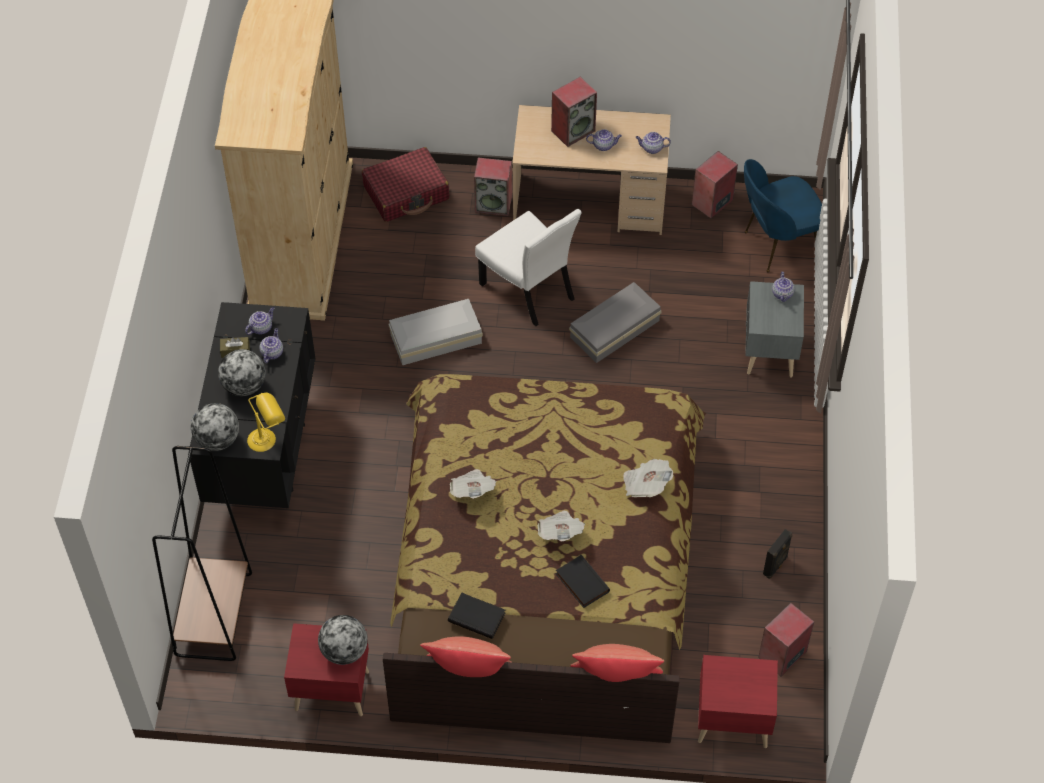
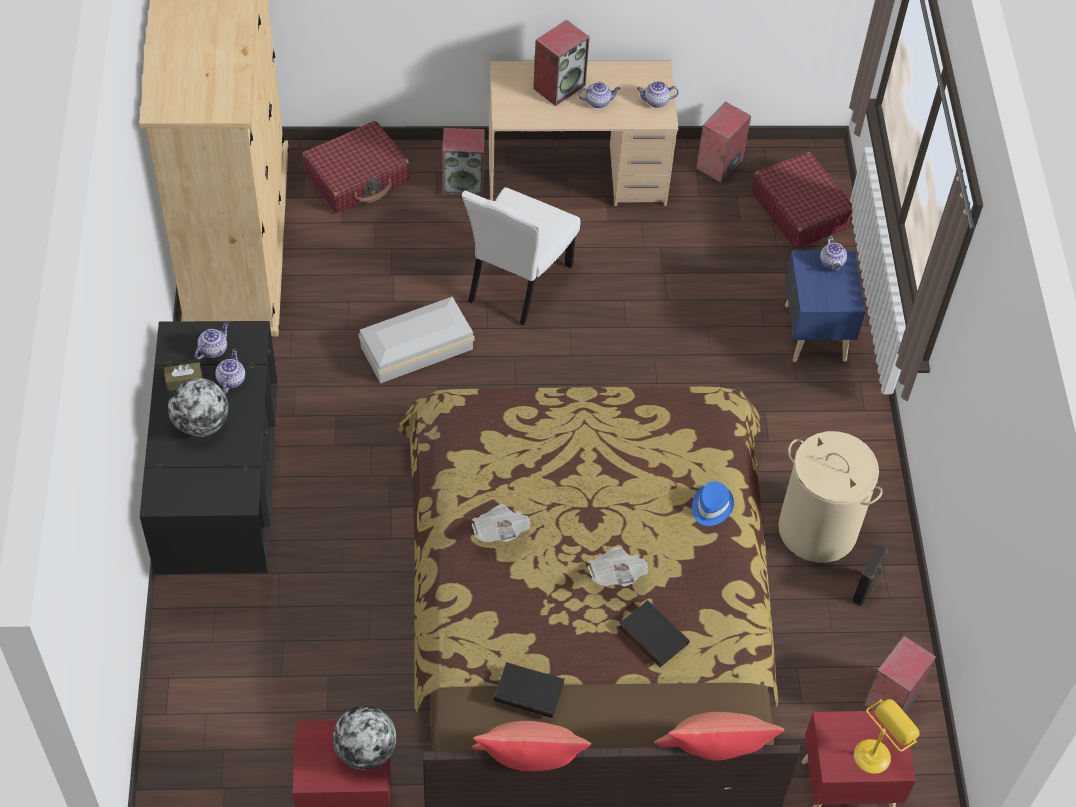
camera: 10 degrees left, 0 degrees up
clothes rack [152,446,252,661] -> none
globe [191,403,239,451] -> none
yellow table lamp [247,393,285,452] -> yellow table lamp moved to [854,699,920,774]
white chair [475,209,582,326] -> white chair turned 75 degrees clockwise [462,187,580,326]
grey storage box [569,282,661,363] -> none
newspaper [623,459,673,497] -> blue hat [692,481,734,526]
blue chair [744,159,822,272] -> red suitcase [752,152,852,248]
grey nightstand [745,281,804,377] -> blue nightstand [785,250,866,362]
none -> beige laundry basket [778,431,883,563]

